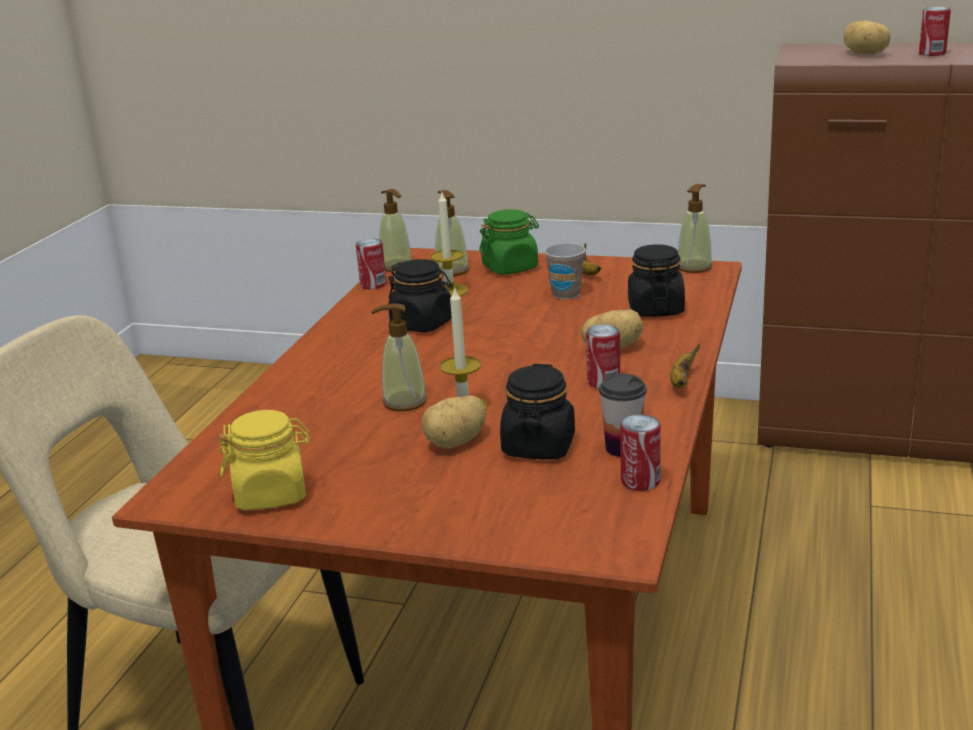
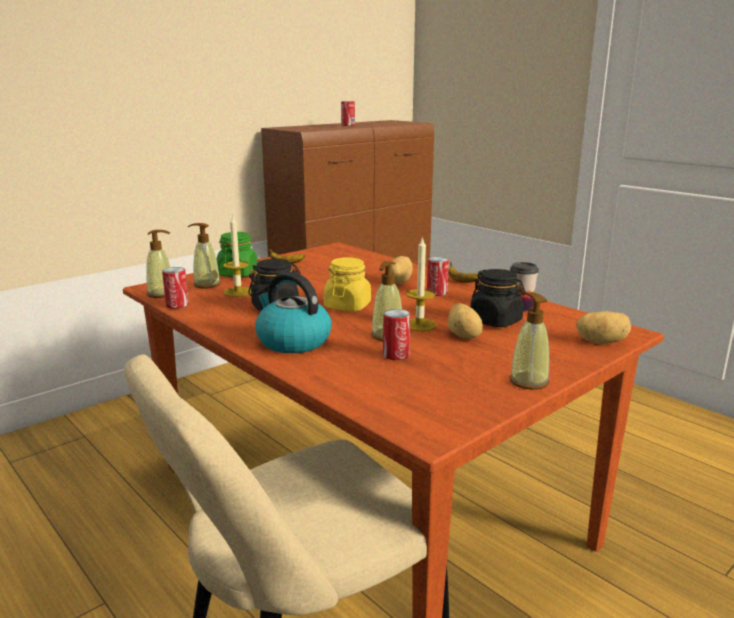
camera: 60 degrees left, 5 degrees down
yellow jar [218,410,310,511] -> yellow jar moved to [324,257,371,311]
cup [544,243,585,299] -> none
can [620,414,661,491] -> can moved to [383,309,410,360]
black jar [628,244,685,317] -> none
soap dispenser [678,184,713,273] -> soap dispenser moved to [510,292,549,390]
potato [844,20,890,55] -> potato moved to [576,311,631,344]
none -> kettle [255,272,332,353]

